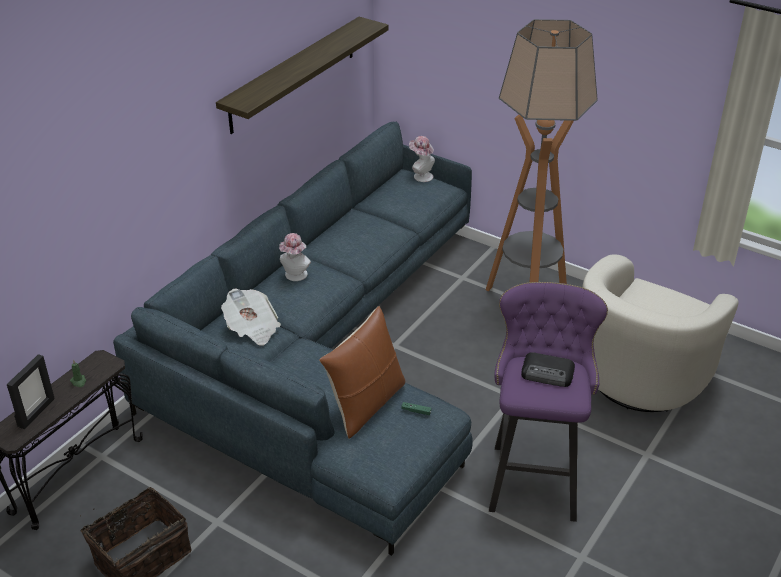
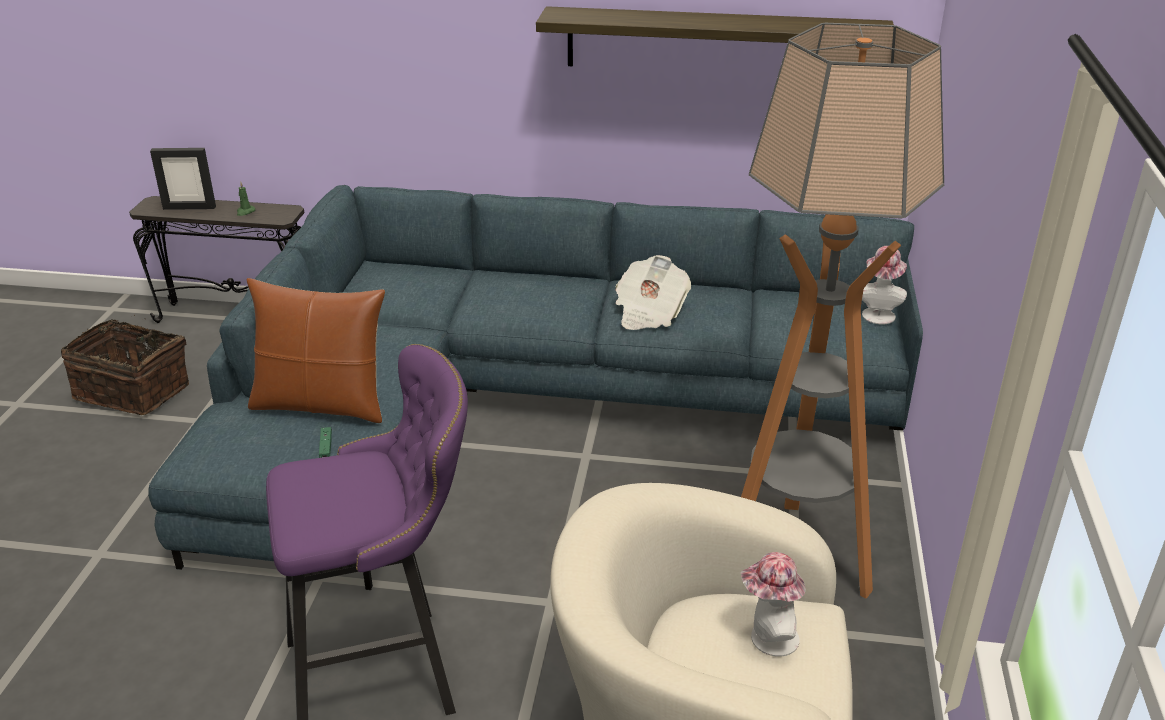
camera: 65 degrees right, 5 degrees down
newspaper [221,288,281,346] -> newspaper moved to [615,255,691,330]
hat [279,233,311,281] -> hat moved to [741,552,806,657]
radio [521,352,575,387] -> none

